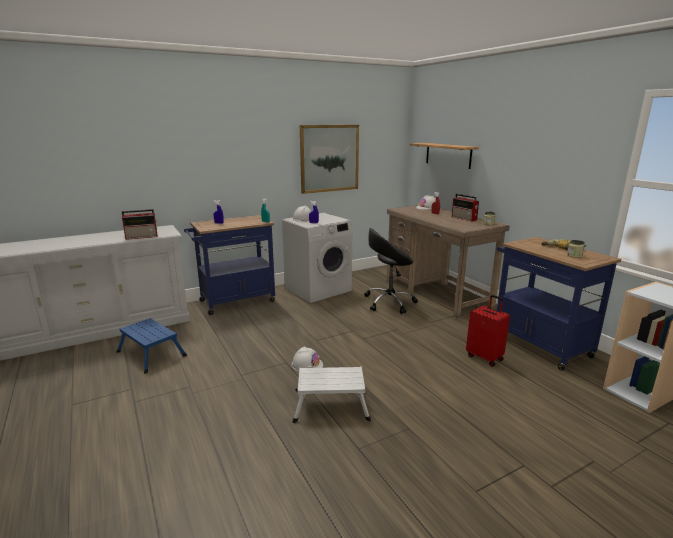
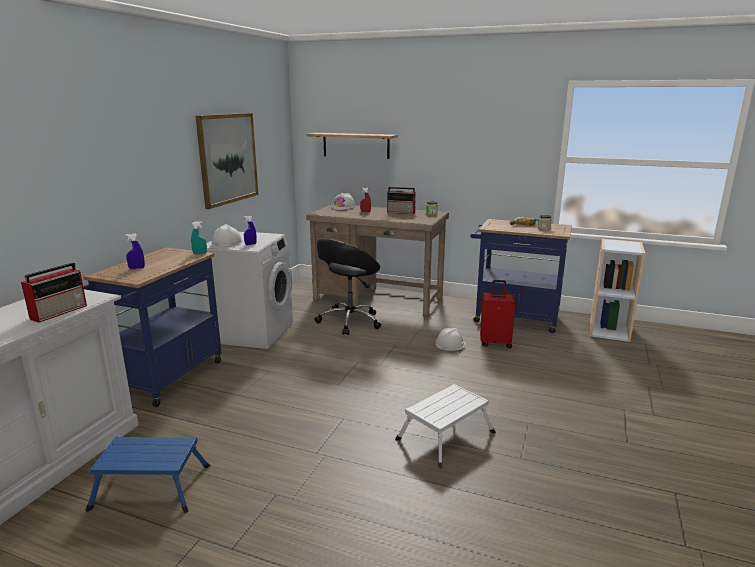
camera: 40 degrees left, 0 degrees up
white hard hat [291,347,323,371] -> white hard hat moved to [436,328,466,351]

